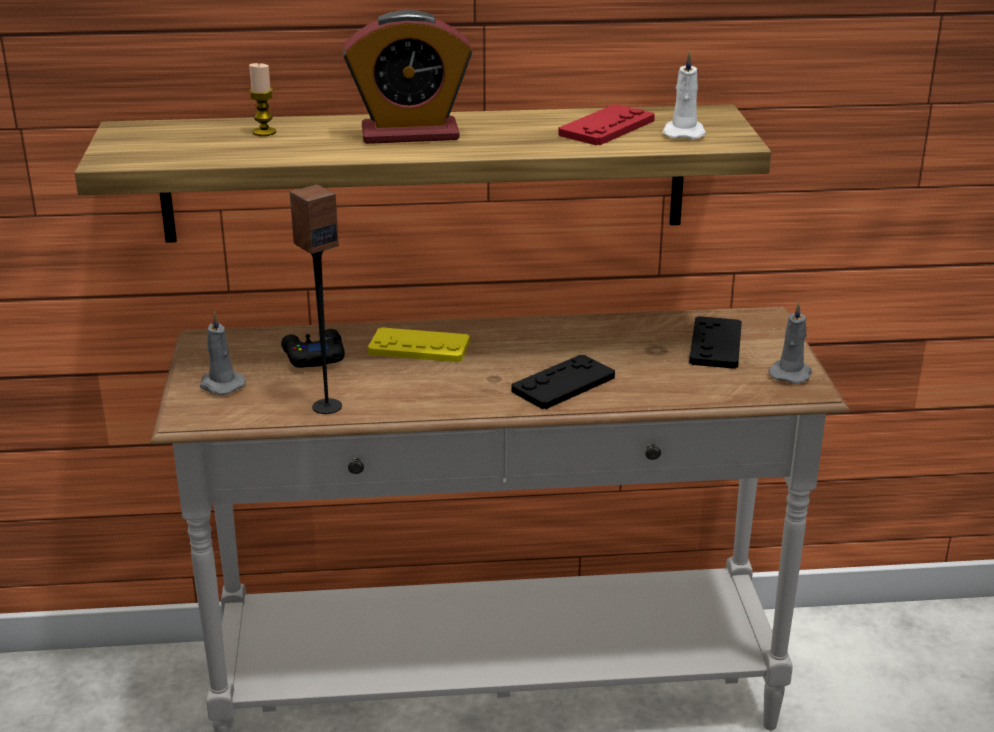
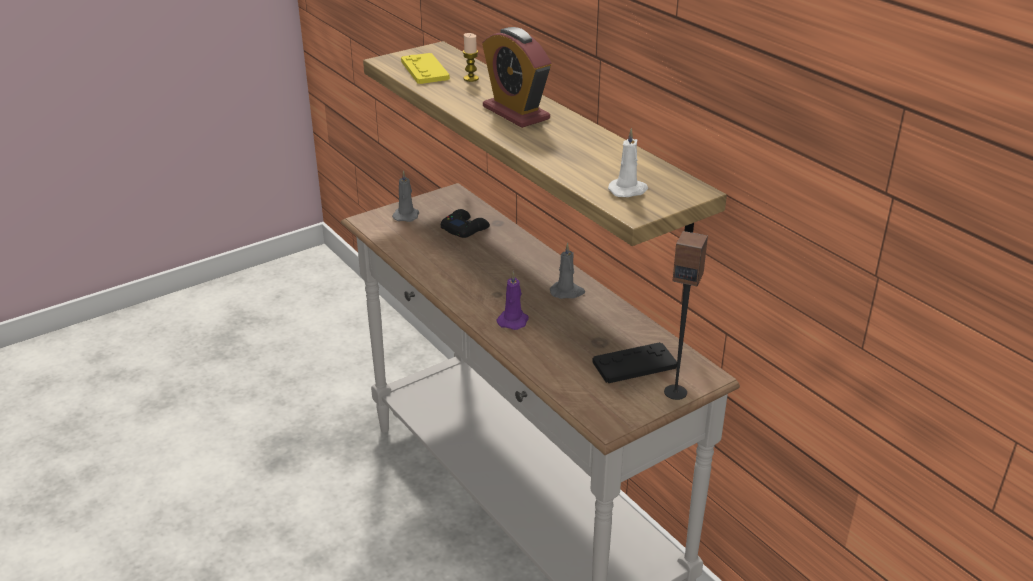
camera: 60 degrees right, 5 degrees up
speaker [290,185,342,414] -> speaker moved to [664,231,708,400]
yellow game controller [368,327,470,362] -> yellow game controller moved to [401,53,450,84]
black game controller [512,355,615,409] -> purple candle [497,271,529,330]
red game controller [558,104,655,146] -> none
grey candle [768,302,812,384] -> grey candle moved to [550,243,585,299]

